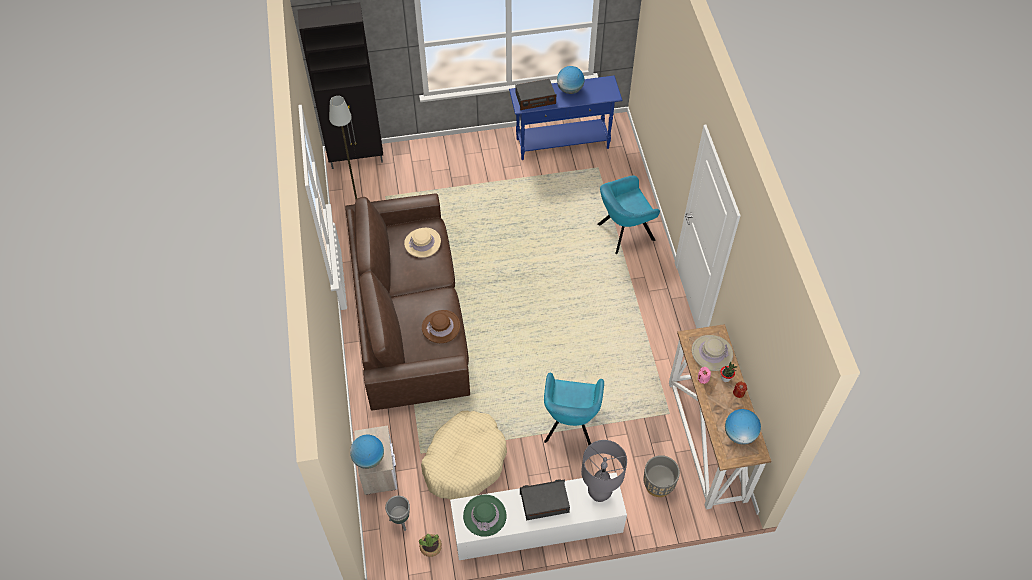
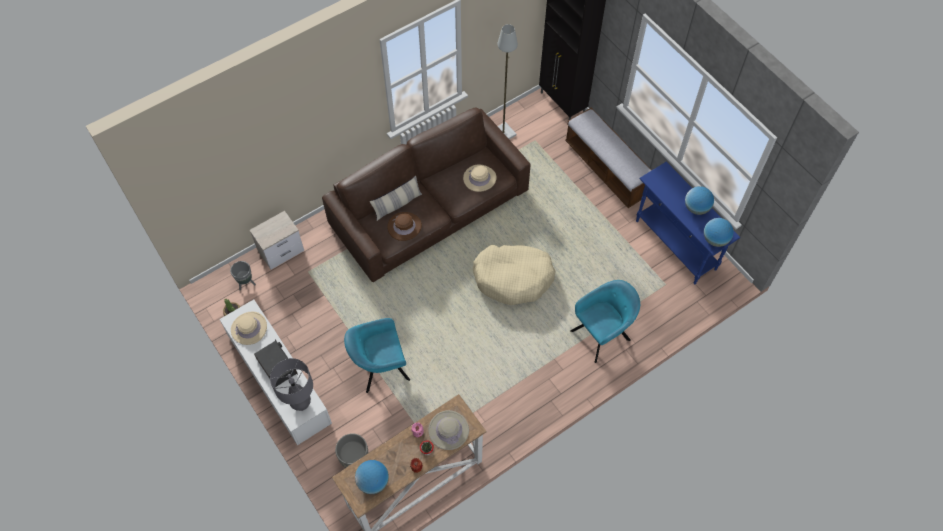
camera: 65 degrees right, 5 degrees up
globe [350,435,384,469] -> globe moved to [704,218,734,247]
beige dog bed [421,411,507,500] -> beige dog bed moved to [473,245,556,305]
green hat [463,495,507,537] -> beige hat [231,311,267,345]
radio [515,79,556,110] -> none
turquoise armchair [597,175,660,254] -> turquoise armchair turned 105 degrees clockwise [570,280,640,363]
none -> pillow [370,176,422,221]
none -> bench [565,108,652,208]

